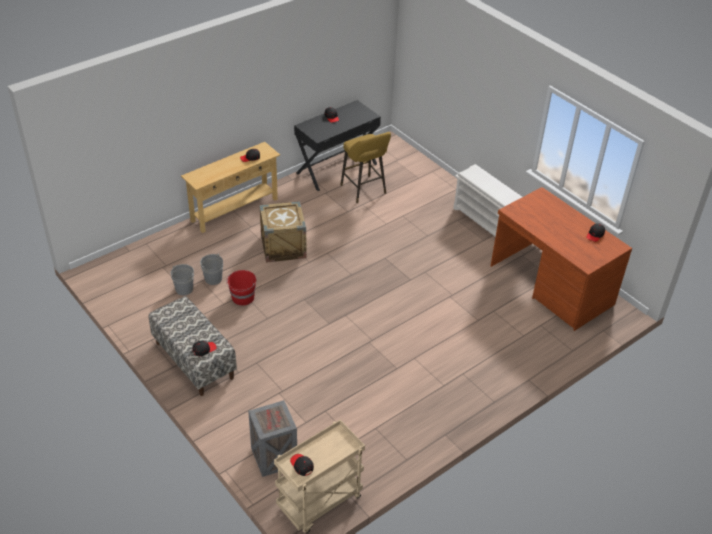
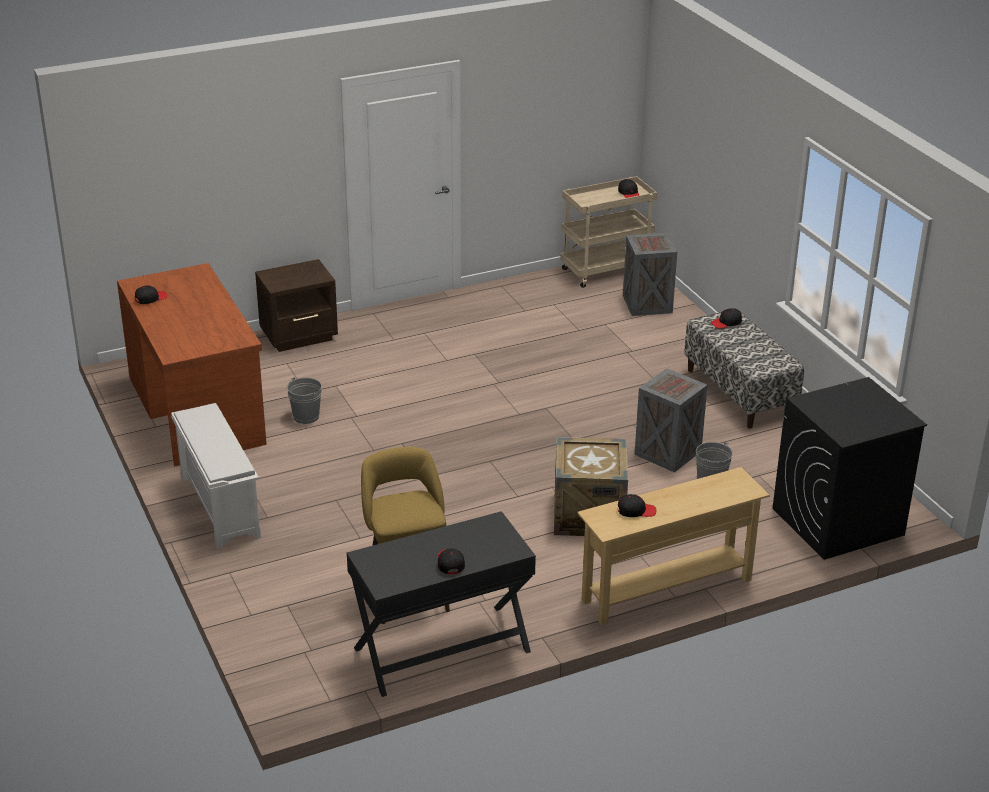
camera: 165 degrees left, 10 degrees down
grey bucket [171,264,194,295] -> grey bucket moved to [287,377,322,424]
red bucket [226,270,256,305] -> crate [635,368,707,473]
none -> brown nightstand [255,259,338,352]
none -> black washing machine [773,377,927,560]

